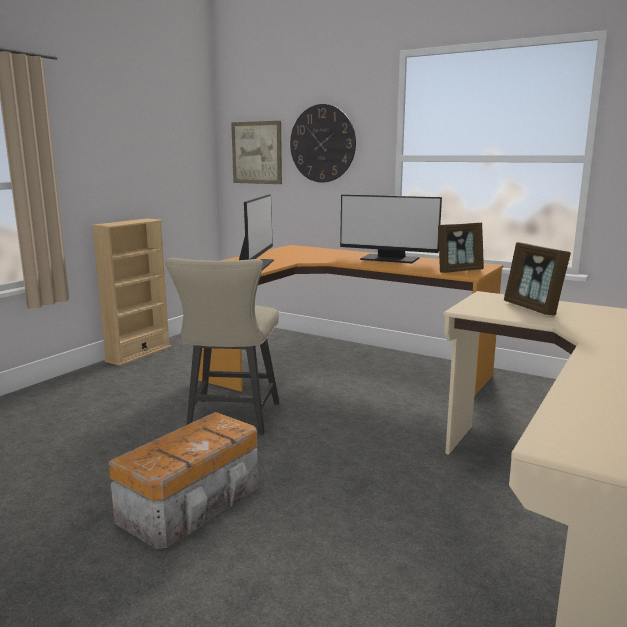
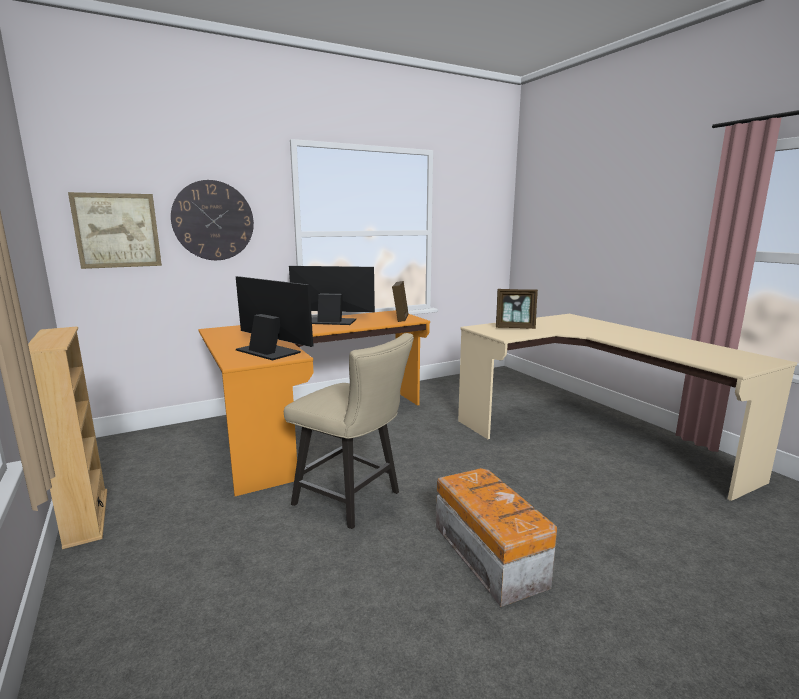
camera: 60 degrees left, 0 degrees up
monitor [340,195,442,263] -> monitor turned 135 degrees counterclockwise [289,266,375,325]

